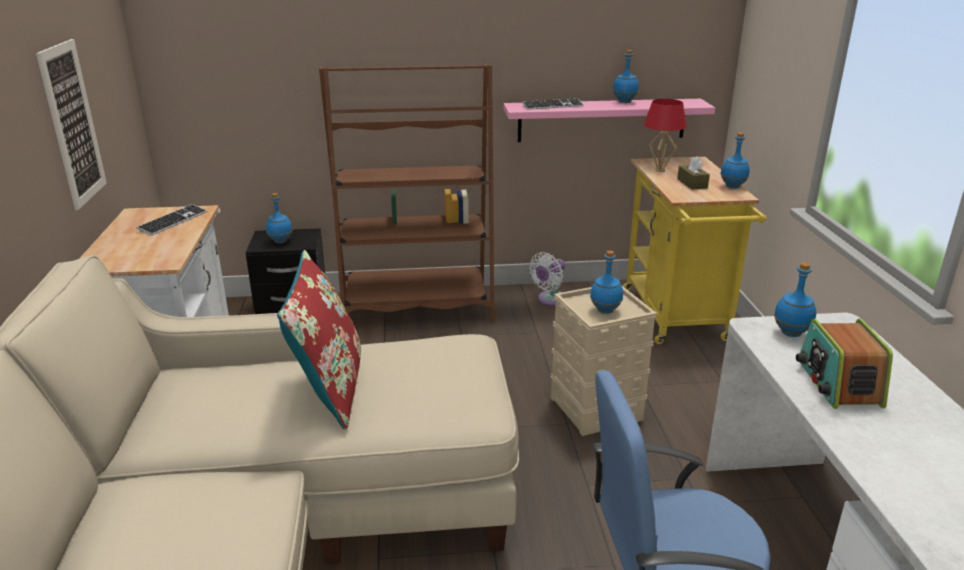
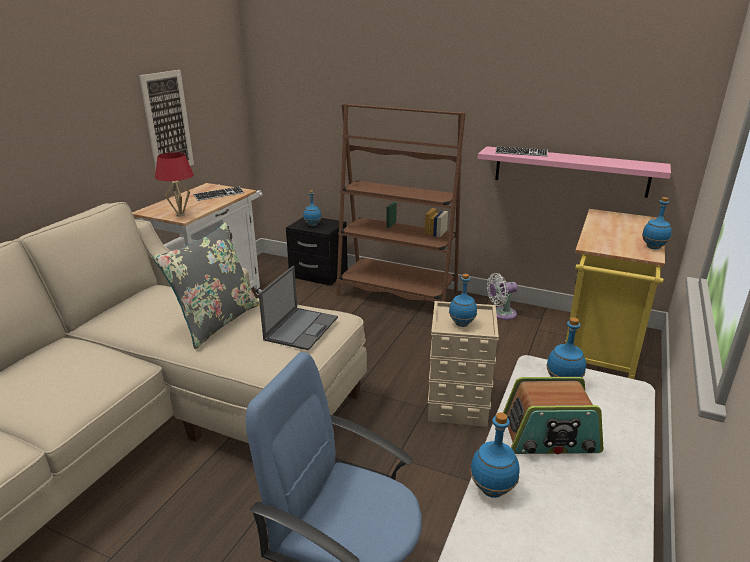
camera: 30 degrees right, 0 degrees up
red pillow [277,250,361,430] -> grey pillow [153,223,260,349]
blue bottle [613,50,639,103] -> blue bottle moved to [470,412,520,498]
red table lamp [644,99,687,172] -> red table lamp moved to [155,152,194,217]
brown tissue box [677,156,710,190] -> none
radio [796,319,893,409] -> radio turned 120 degrees counterclockwise [503,377,603,454]
none -> laptop [259,266,338,351]

